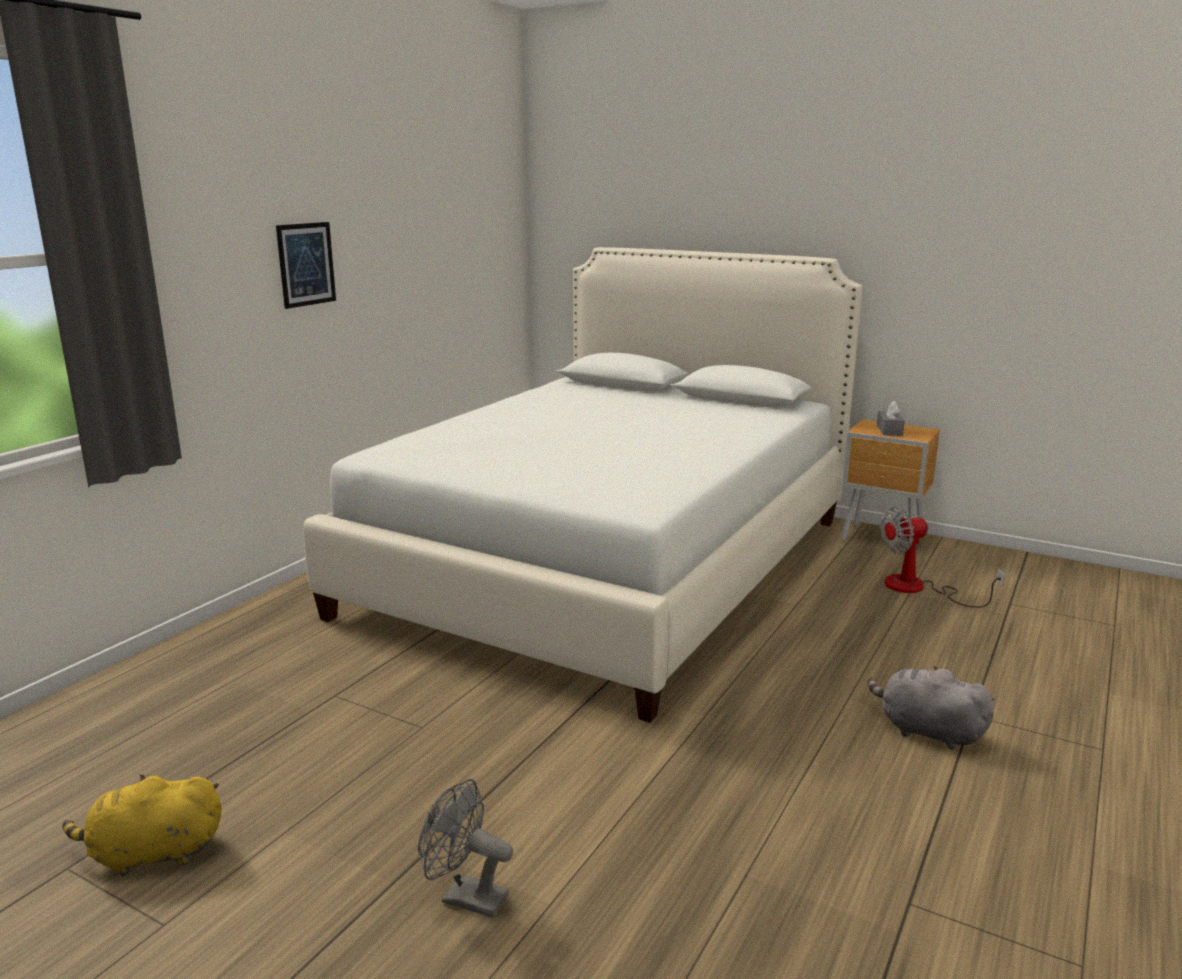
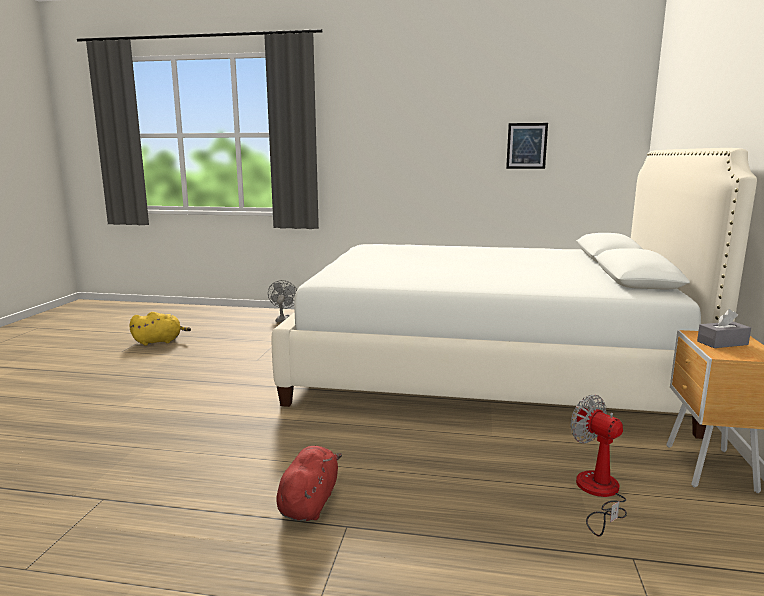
camera: 70 degrees right, 5 degrees down
yellow plush toy [63,774,222,876] -> yellow plush toy turned 105 degrees clockwise [130,312,191,346]
picture [276,222,336,309] -> picture moved to [506,123,548,169]
grey fan [418,779,513,918] -> grey fan moved to [268,280,297,322]
grey plush toy [867,666,995,750] -> red plush toy [276,446,342,521]

